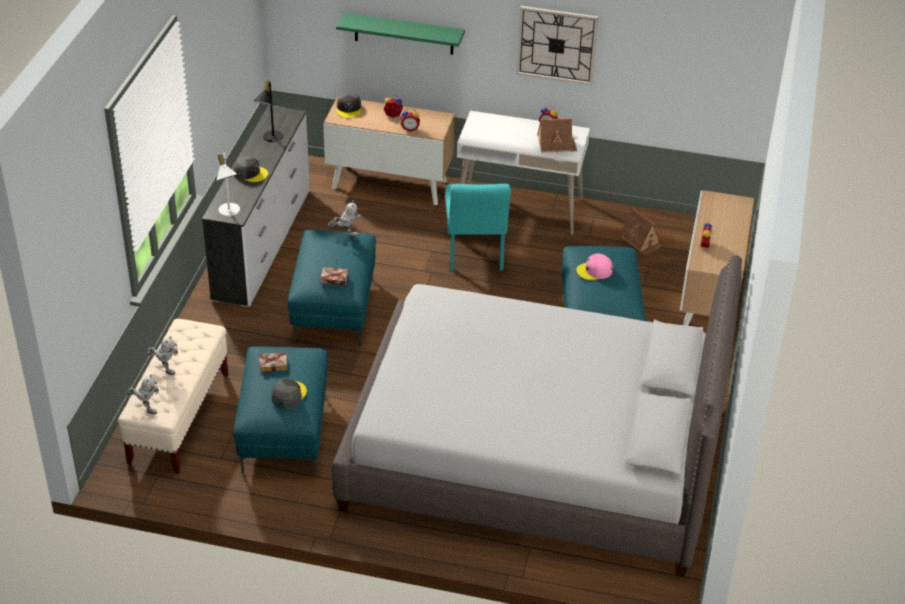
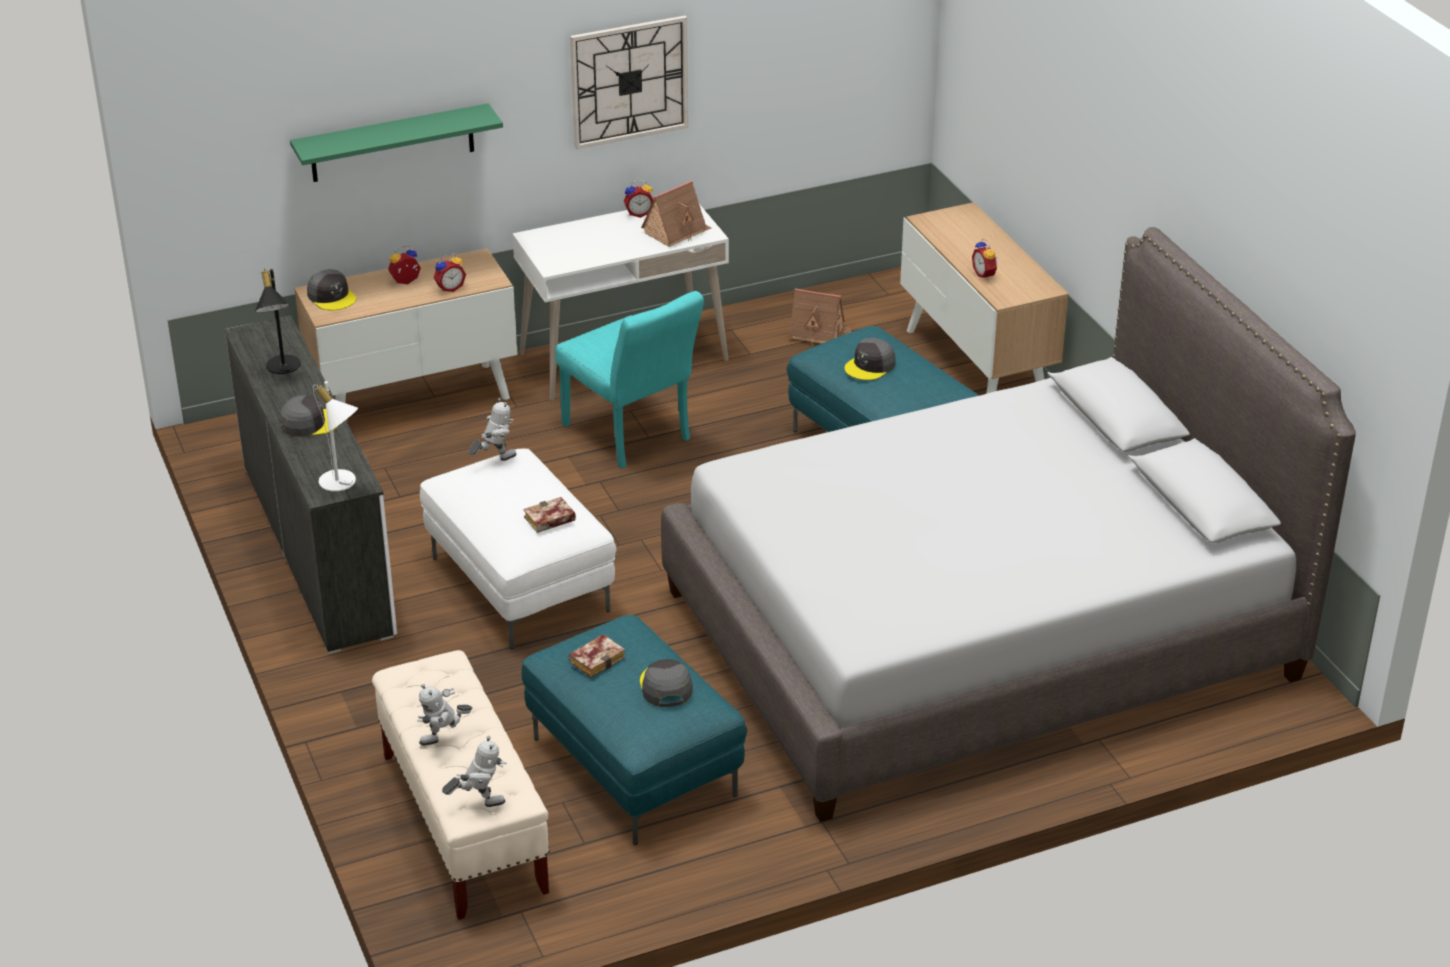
camera: 35 degrees left, 5 degrees down
toy robot [147,336,178,375] -> toy robot turned 150 degrees clockwise [417,684,472,746]
turquoise ottoman [287,230,376,345] -> white ottoman [420,449,617,649]
pink cap [576,253,613,280] -> grey cap [845,338,895,380]

